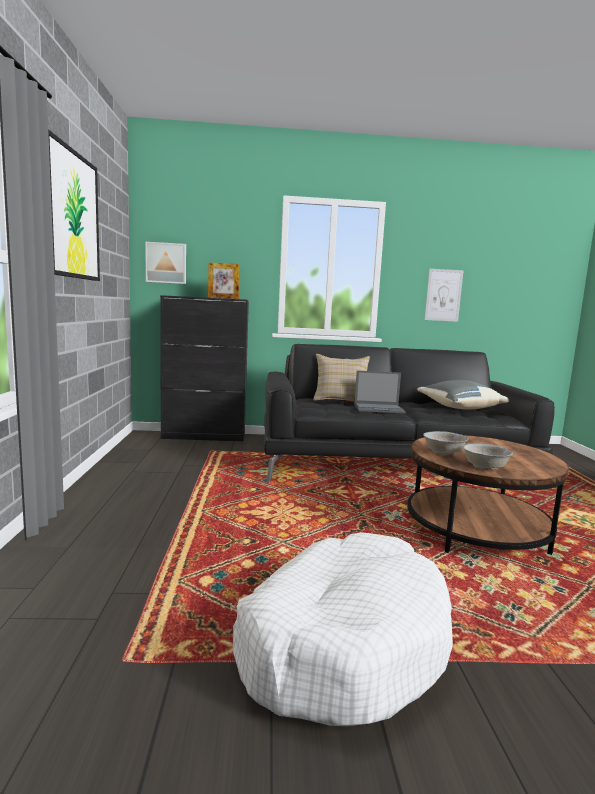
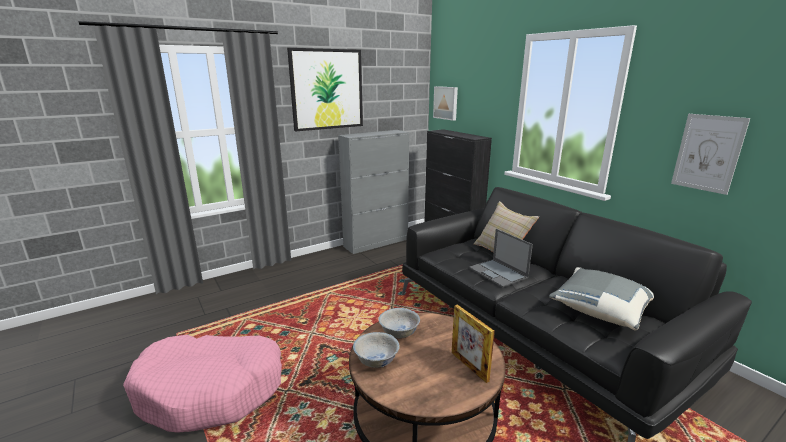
camera: 60 degrees right, 10 degrees up
picture frame [208,262,240,299] -> picture frame moved to [451,304,495,383]
white dog bed [233,532,453,726] -> pink dog bed [123,335,282,433]
none -> grey cabinet [338,130,409,254]

